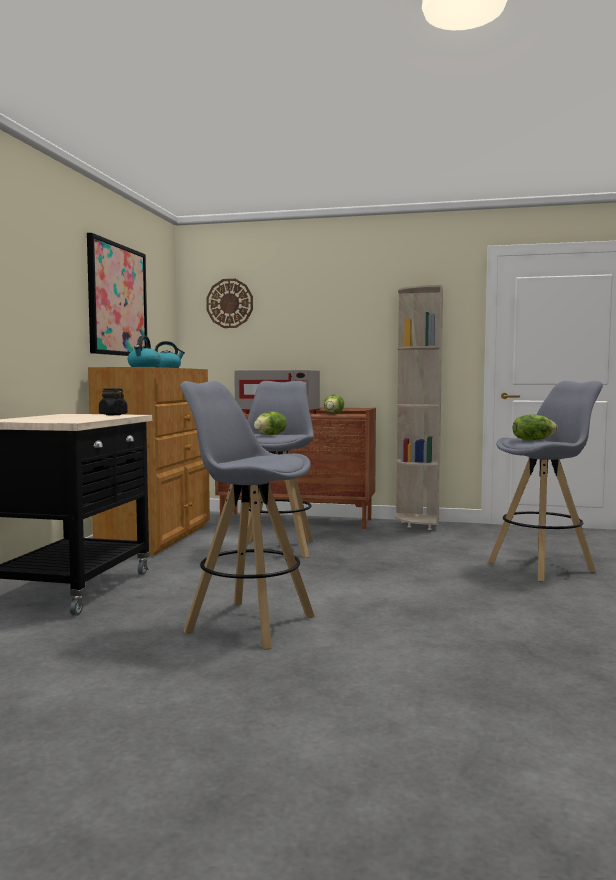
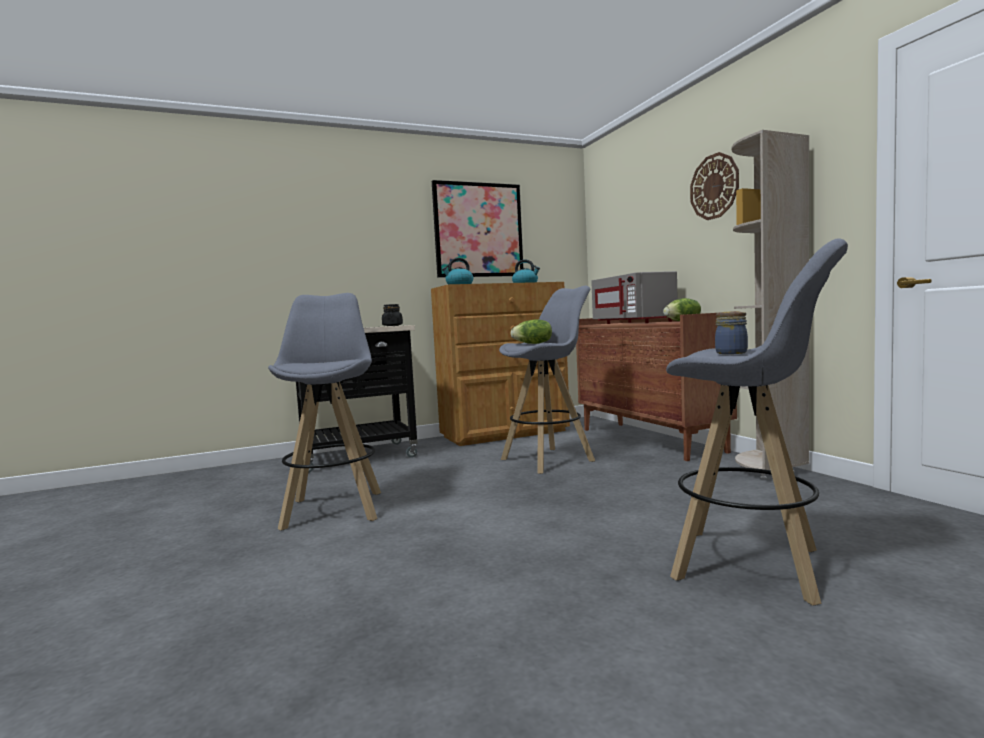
camera: 55 degrees right, 0 degrees up
wall clock [206,279,253,328] -> wall clock moved to [690,152,739,220]
lettuce [513,414,558,440] -> jar [715,311,748,354]

